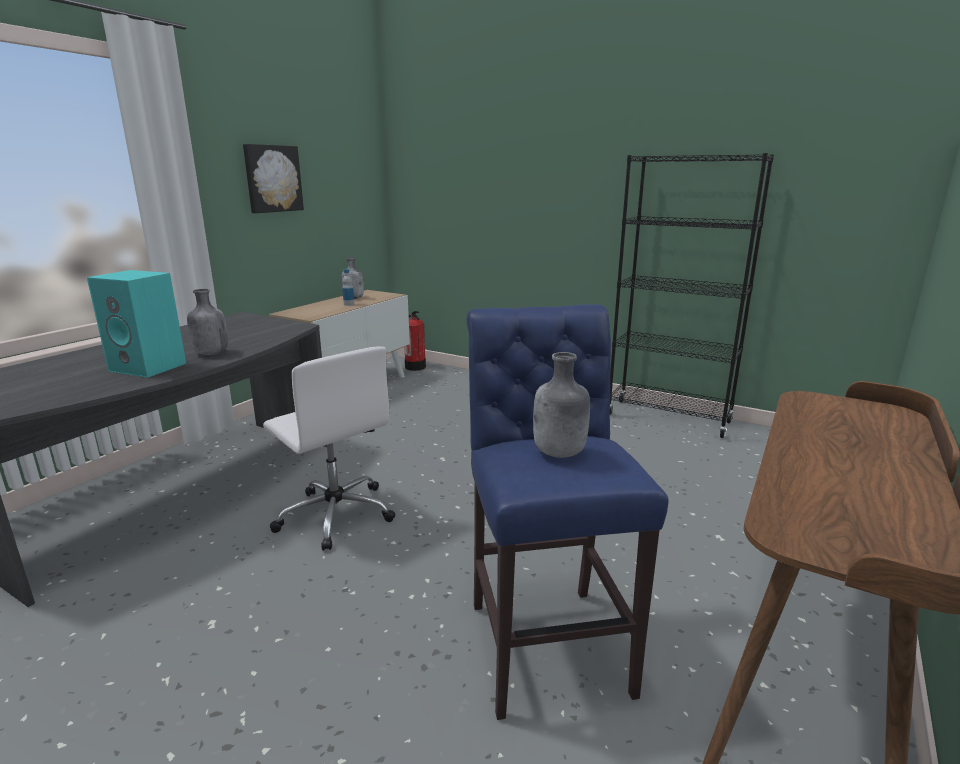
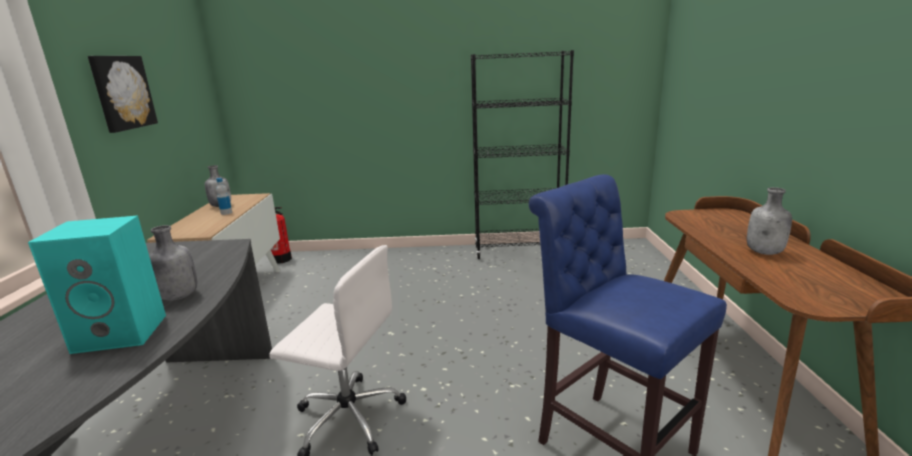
camera: 30 degrees left, 0 degrees up
grey bottle [533,352,590,458] -> grey bottle moved to [747,187,792,255]

